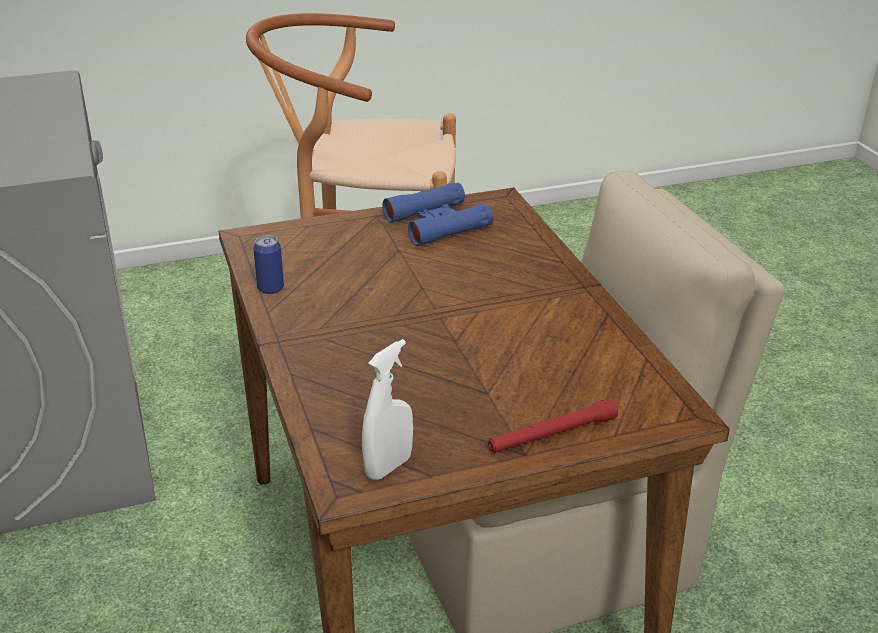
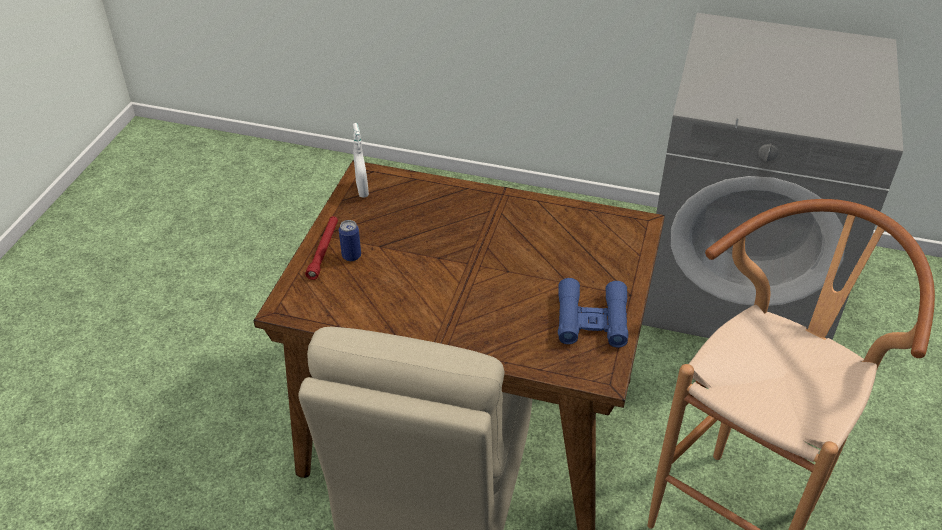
camera: 125 degrees right, 10 degrees up
can [253,235,284,294] -> can moved to [339,220,361,261]

